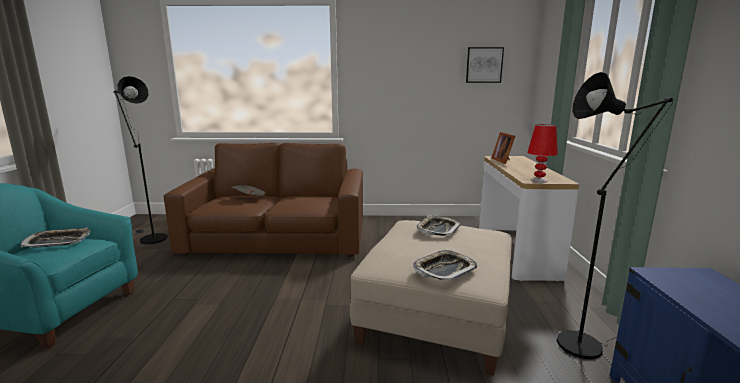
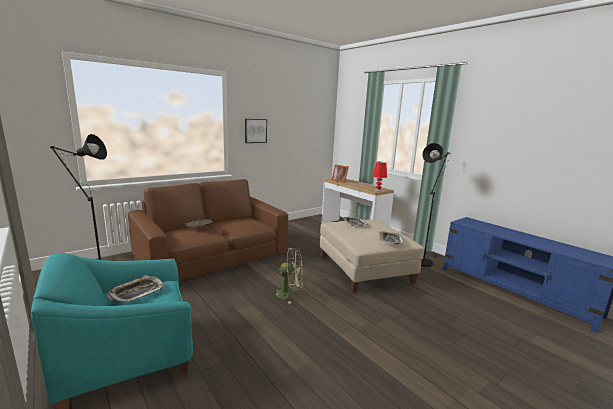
camera: 40 degrees left, 0 degrees up
picture [466,47,504,83] -> picture moved to [245,119,267,143]
none -> green fan [271,248,303,304]

